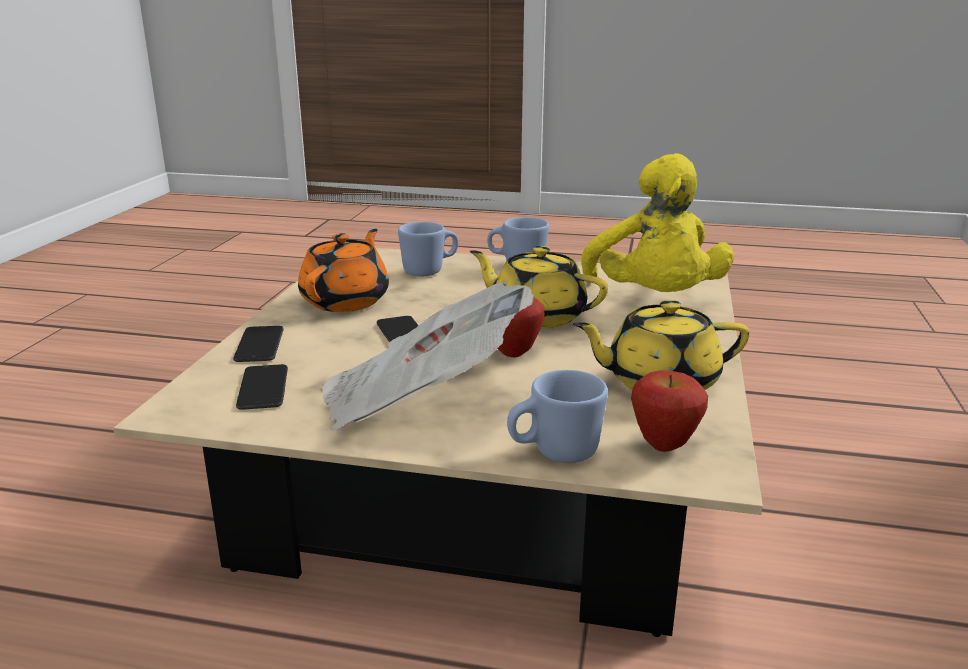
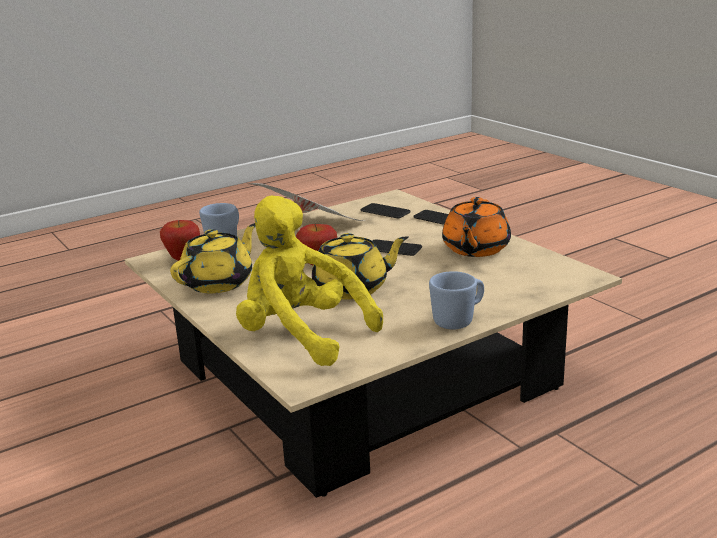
camera: 135 degrees right, 0 degrees up
orange teapot [298,229,389,312] -> orange teapot turned 45 degrees clockwise [442,197,511,257]
blue mug [398,222,458,276] -> none

